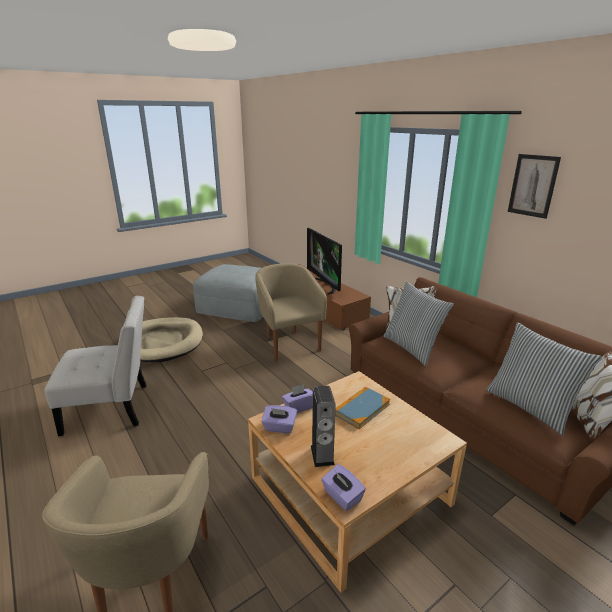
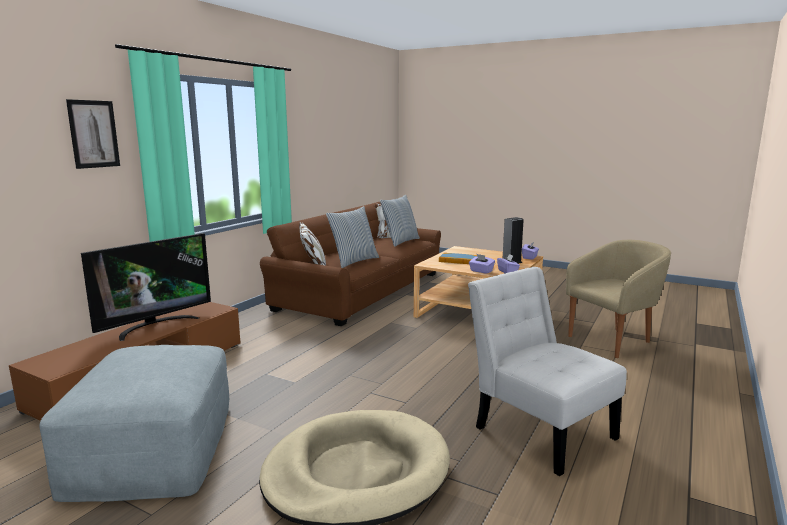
camera: 115 degrees left, 10 degrees down
beige armchair [255,263,327,361] -> none
picture [508,154,561,219] -> picture moved to [66,99,120,169]

